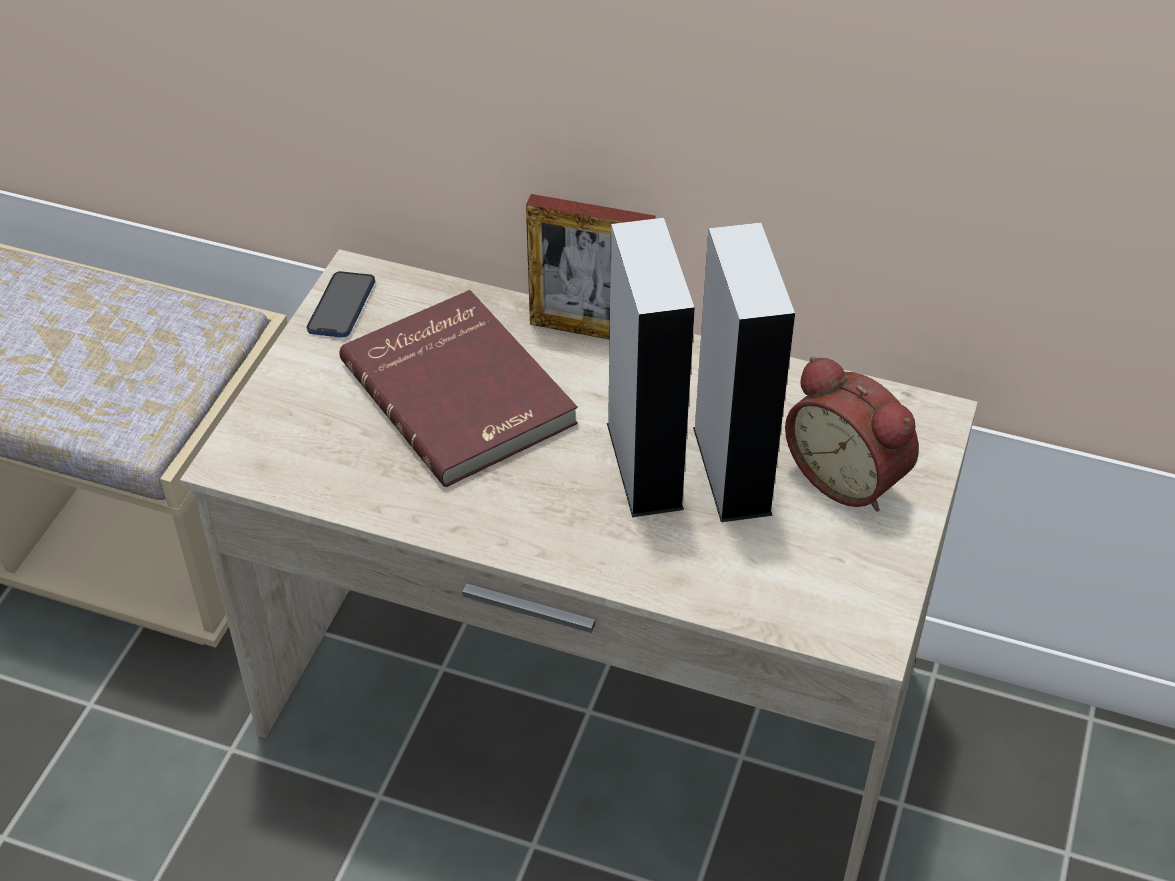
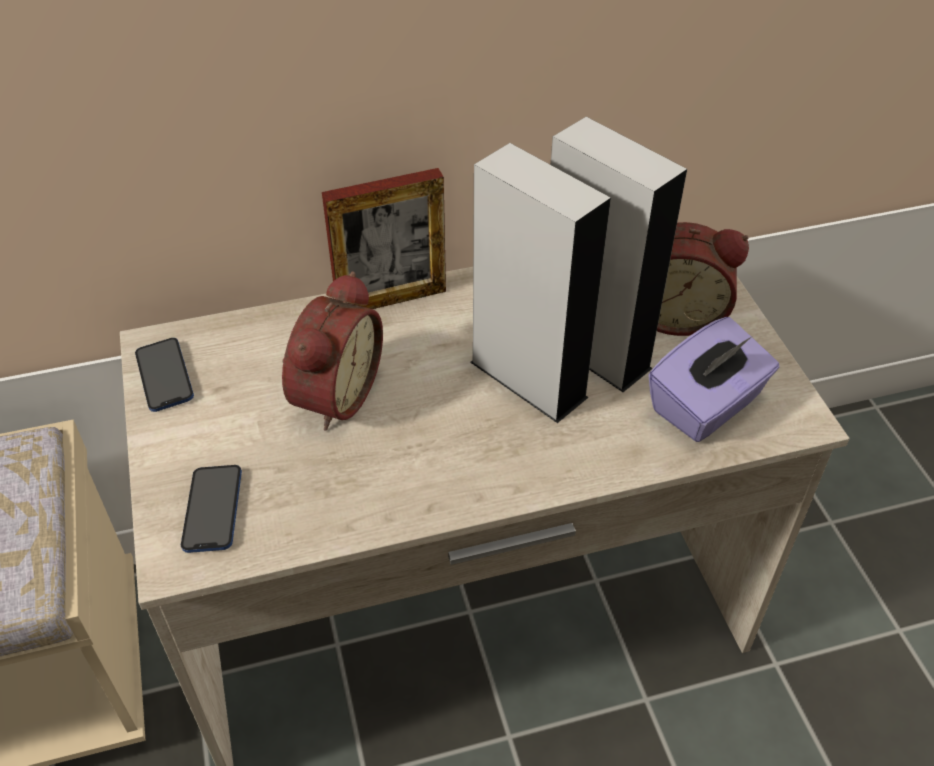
camera: 35 degrees left, 0 degrees up
red book [339,290,578,487] -> alarm clock [282,272,383,431]
none -> phone [181,465,242,553]
none -> purple tissue box [648,317,780,442]

